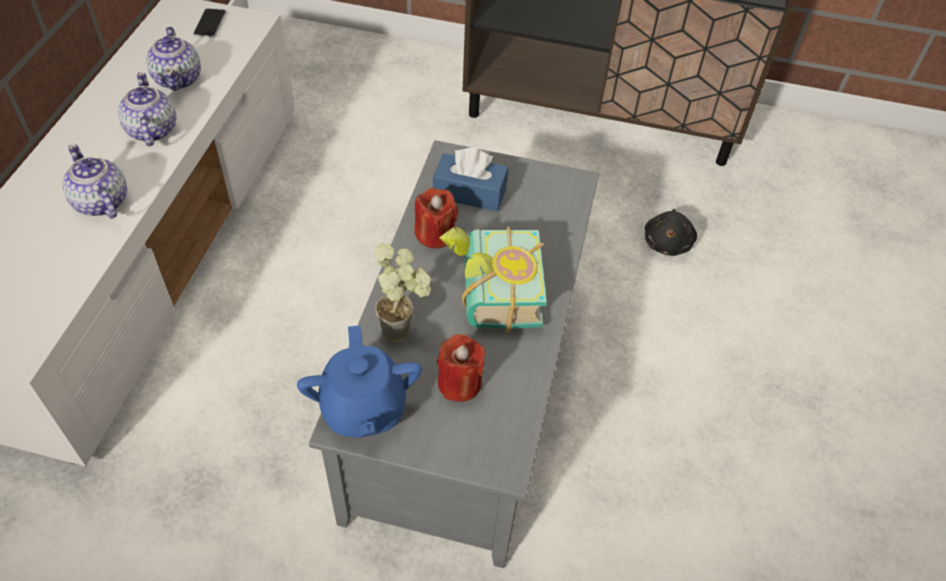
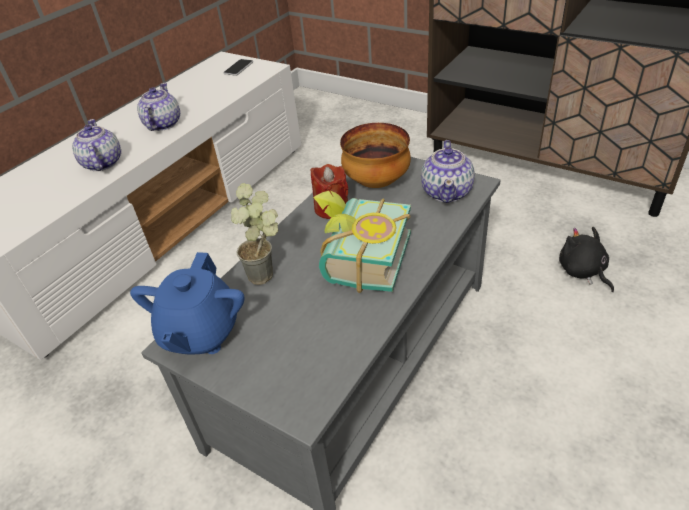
camera: 25 degrees right, 10 degrees down
teapot [146,27,201,91] -> teapot moved to [421,140,475,203]
blue tissue box [433,147,508,212] -> bowl [340,123,411,188]
red candle [437,334,485,402] -> none
black plush toy [645,209,697,256] -> black plush toy turned 120 degrees clockwise [559,227,614,292]

